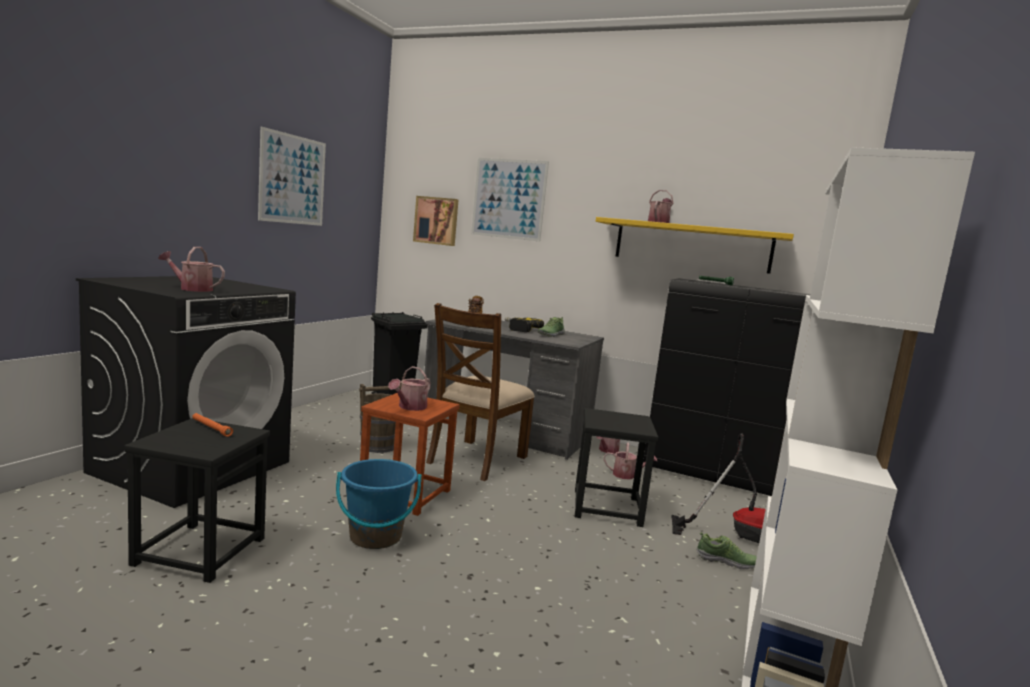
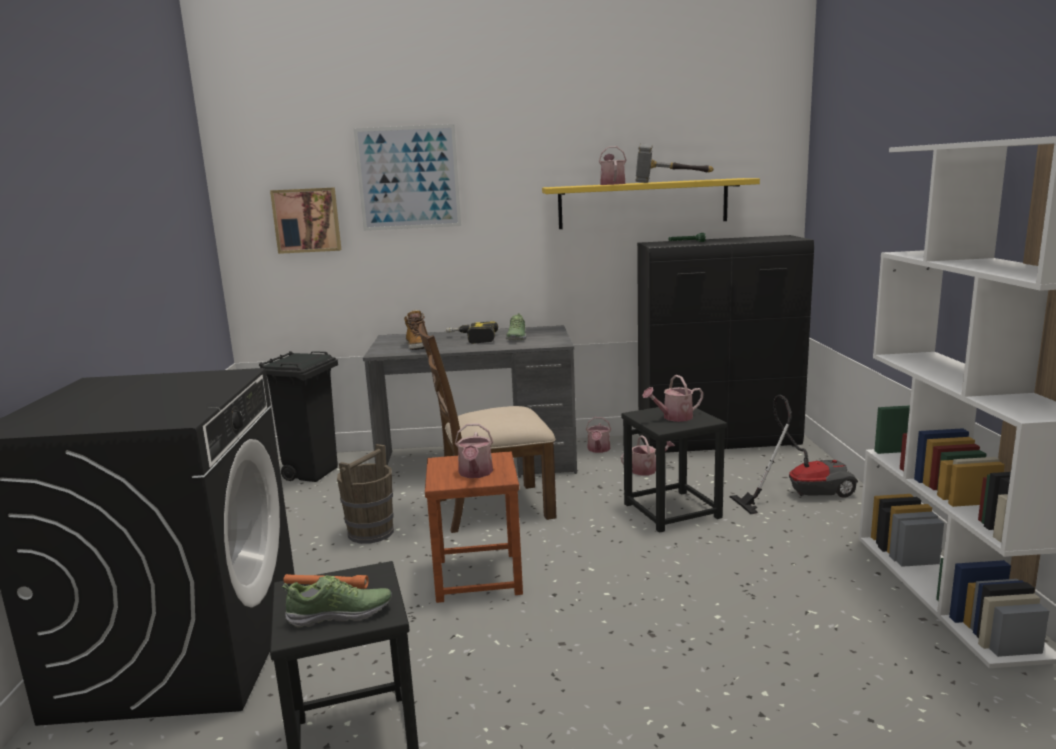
camera: 25 degrees left, 5 degrees up
watering can [158,247,225,292] -> watering can moved to [642,375,704,422]
picture [258,127,326,226] -> none
blue bucket [336,459,421,549] -> none
brown chair [426,303,535,481] -> brown chair turned 75 degrees clockwise [417,320,556,533]
shoe [696,532,757,569] -> shoe moved to [282,575,392,628]
none -> hammer [635,144,714,183]

